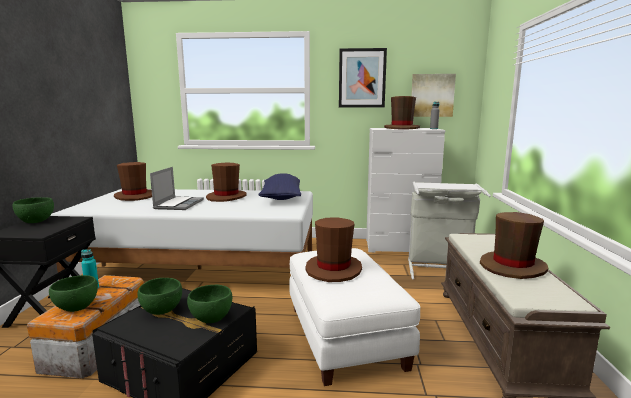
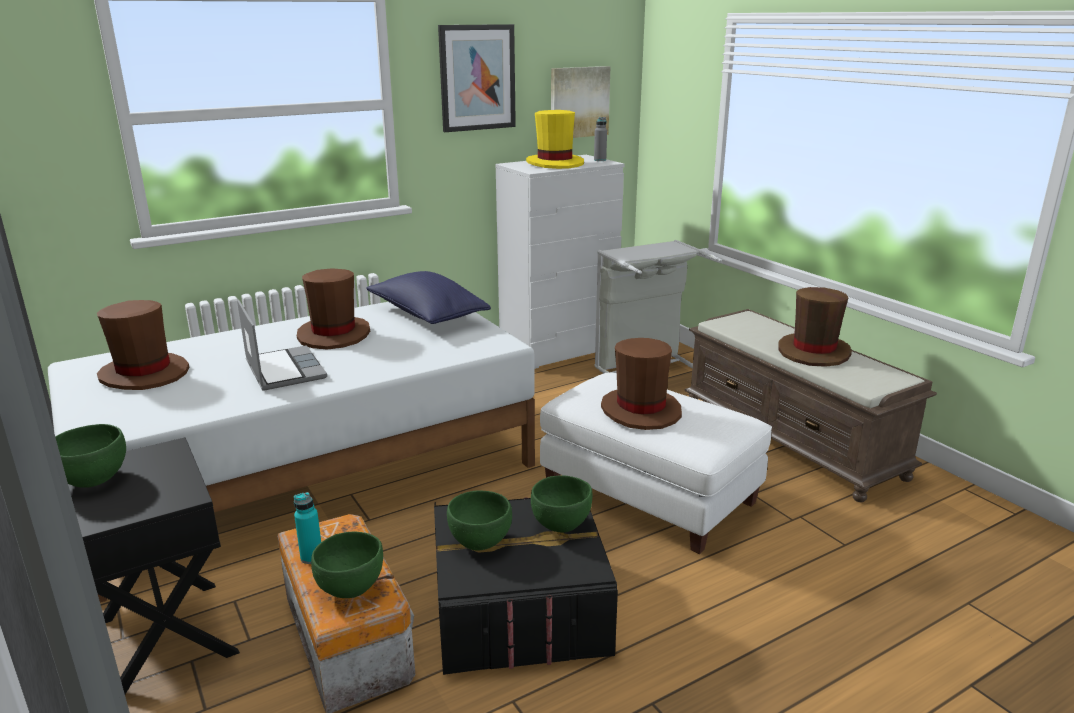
camera: 35 degrees left, 10 degrees up
brown hat [384,96,420,130] -> yellow hat [526,110,584,169]

